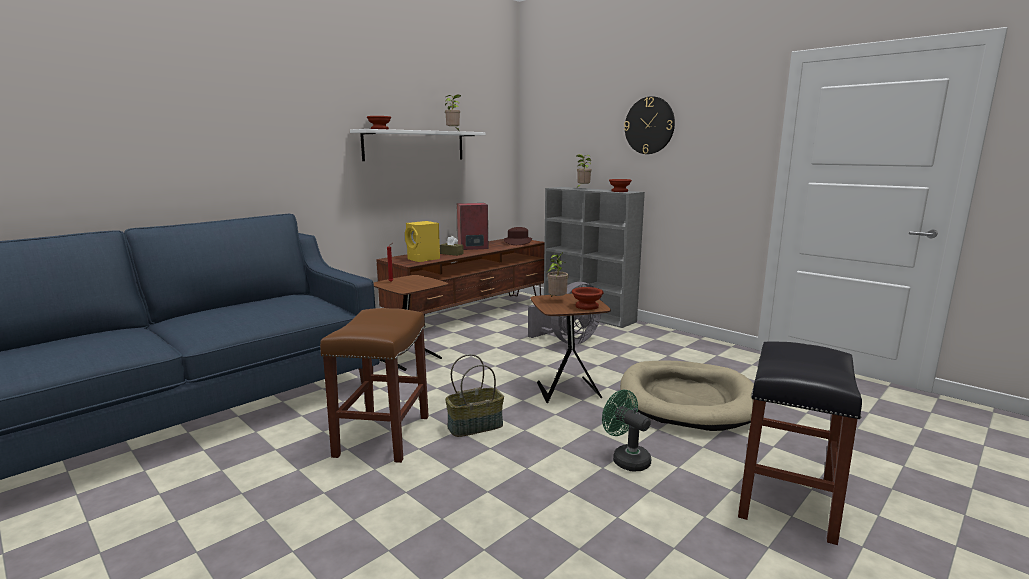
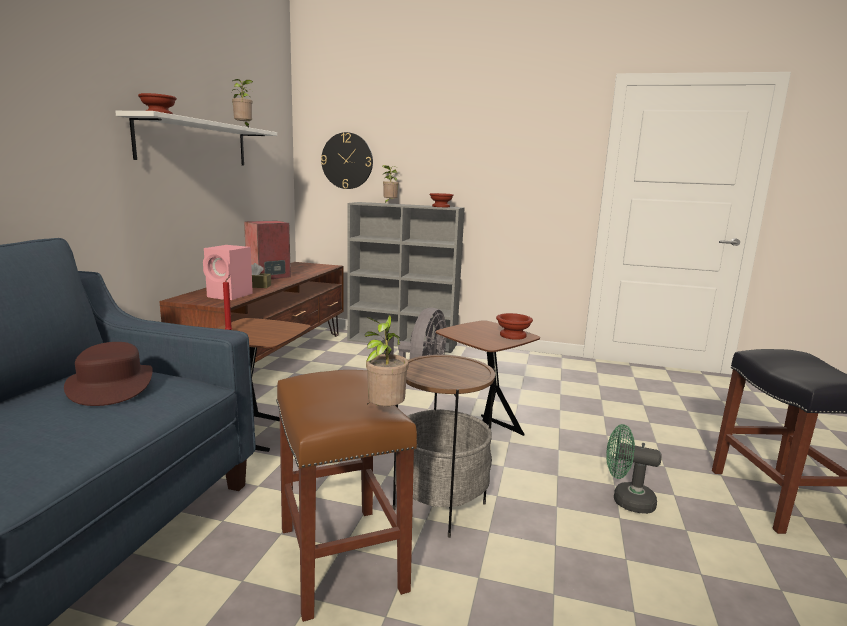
camera: 30 degrees left, 0 degrees up
yellow speaker [405,221,440,262] -> pink speaker [203,245,253,300]
basket [445,354,504,437] -> side table [393,354,495,538]
brown hat [504,227,532,245] -> brown hat moved to [64,342,153,406]
potted plant [547,252,569,297] -> potted plant moved to [365,315,409,406]
beige dog bed [620,360,754,431] -> none
wall clock [624,96,675,154] -> wall clock moved to [321,132,373,189]

